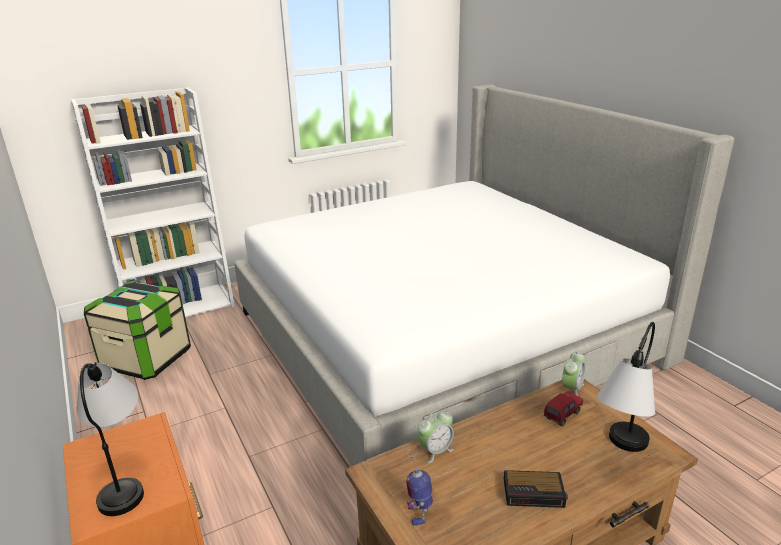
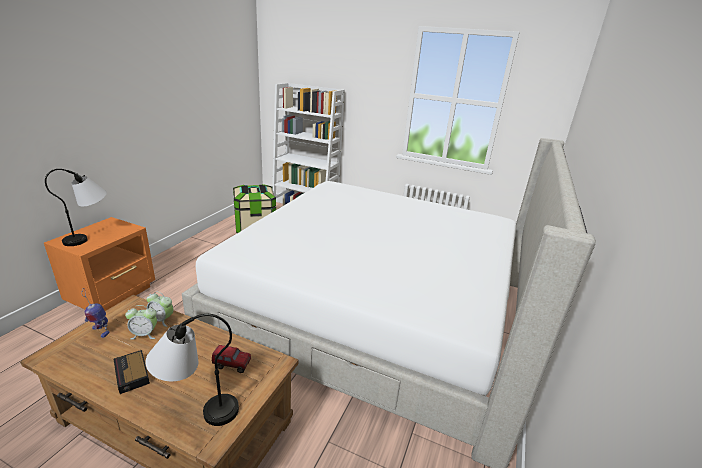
camera: 50 degrees right, 0 degrees up
toy robot [406,445,433,526] -> toy robot turned 120 degrees counterclockwise [81,288,110,338]
alarm clock [562,352,585,396] -> alarm clock moved to [125,305,157,339]

